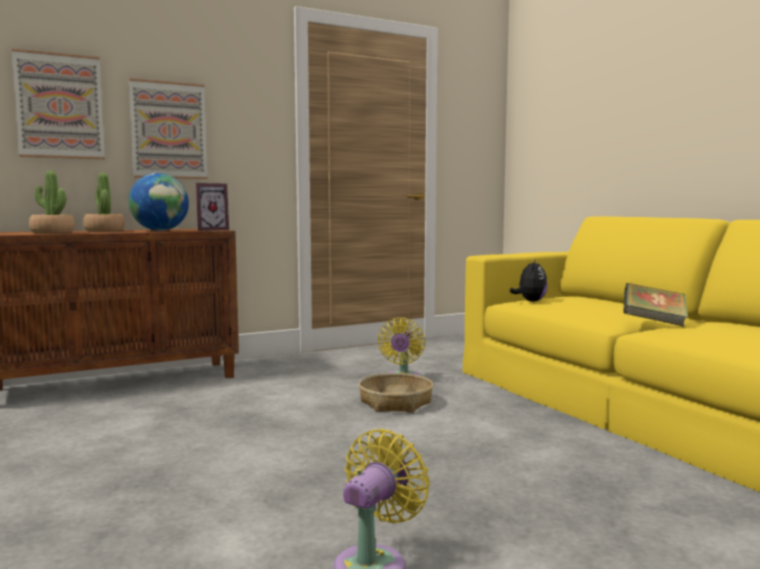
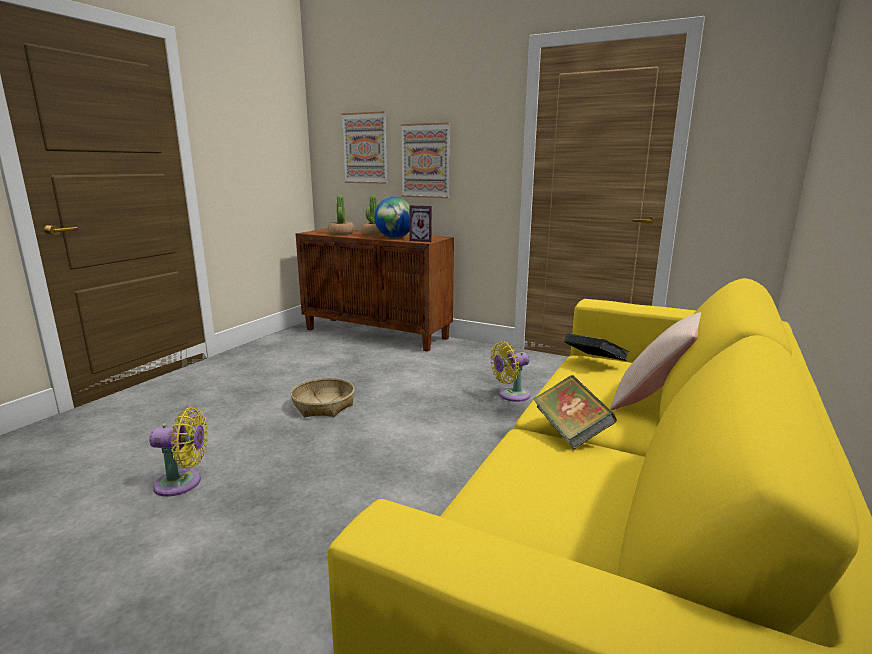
camera: 55 degrees right, 10 degrees up
basket [359,373,433,413] -> basket moved to [291,378,354,417]
plush toy [510,259,548,302] -> book [564,333,630,361]
none -> beige pillow [610,312,701,410]

